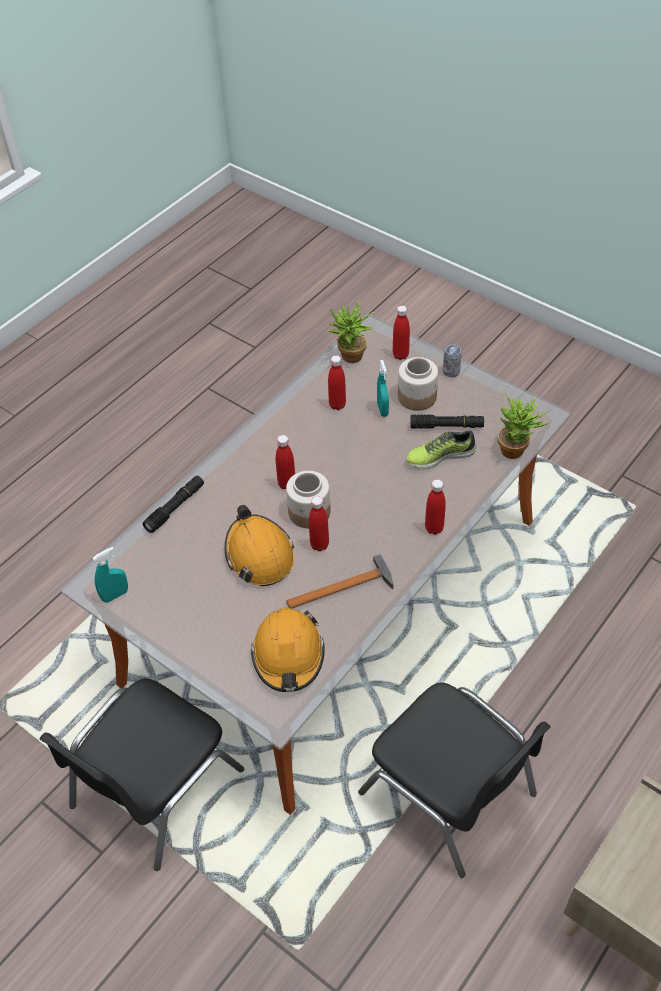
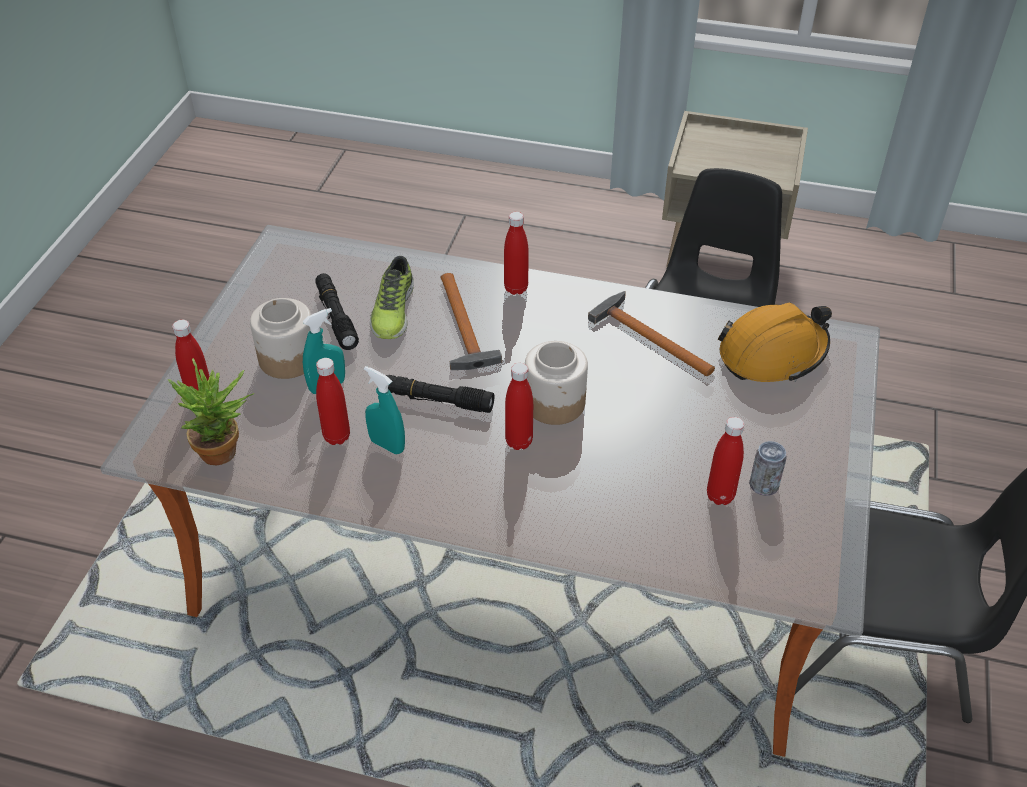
camera: 115 degrees left, 5 degrees down
turquoise spray bottle [92,547,128,603] -> turquoise spray bottle moved to [364,366,405,454]
black flashlight [143,476,204,533] -> black flashlight moved to [386,375,495,413]
orange hard hat [225,505,294,586] -> none
red bottle [309,496,329,551] -> red bottle moved to [707,417,744,505]
shoe [406,430,476,469] -> shoe turned 45 degrees clockwise [370,256,414,339]
can [443,345,462,377] -> can moved to [749,441,787,496]
potted plant [498,392,551,459] -> none
none -> hammer [440,273,502,370]

